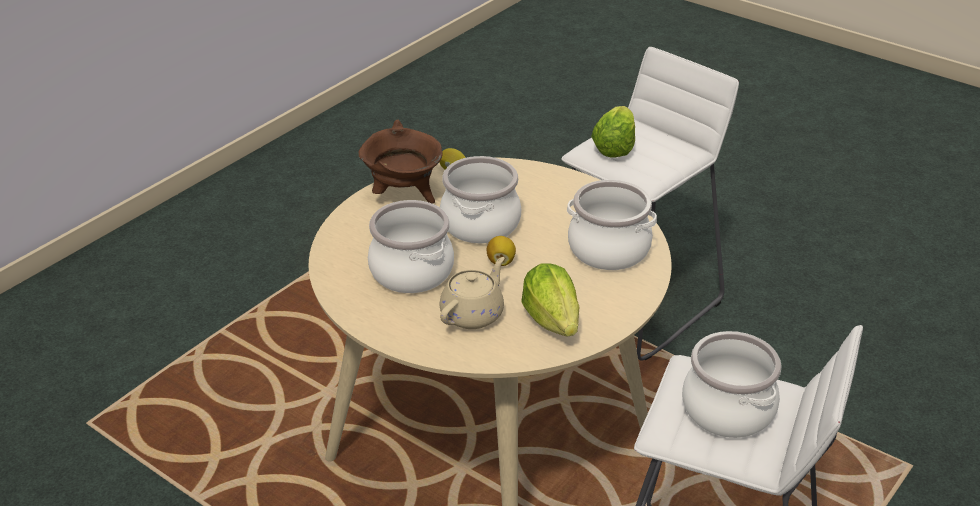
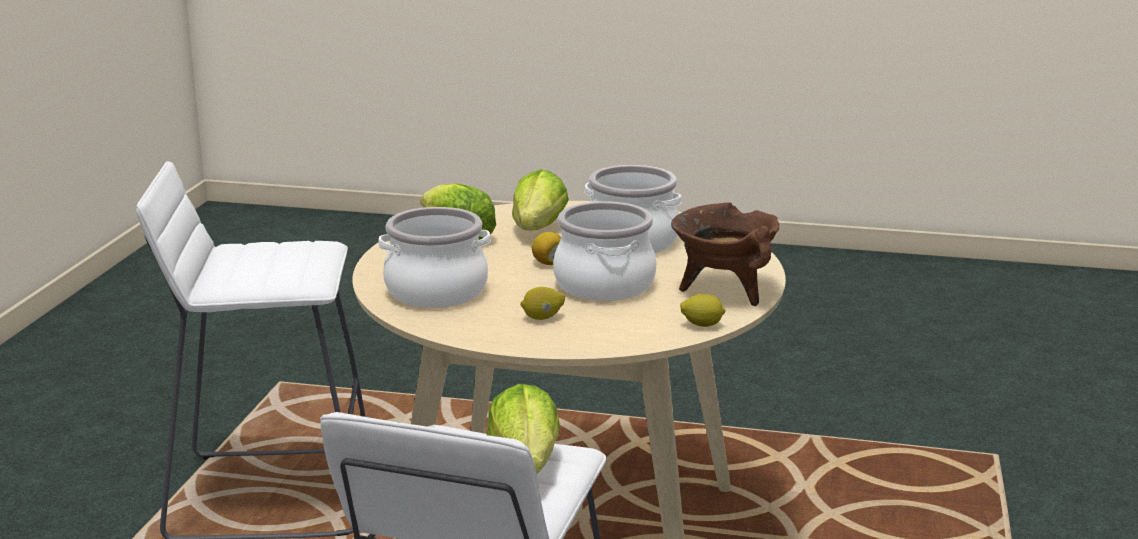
camera: 155 degrees right, 15 degrees down
beige teapot [439,257,504,329] -> lettuce [512,169,569,231]
cooking pot [682,331,782,438] -> none
none -> lemon [520,287,565,320]

